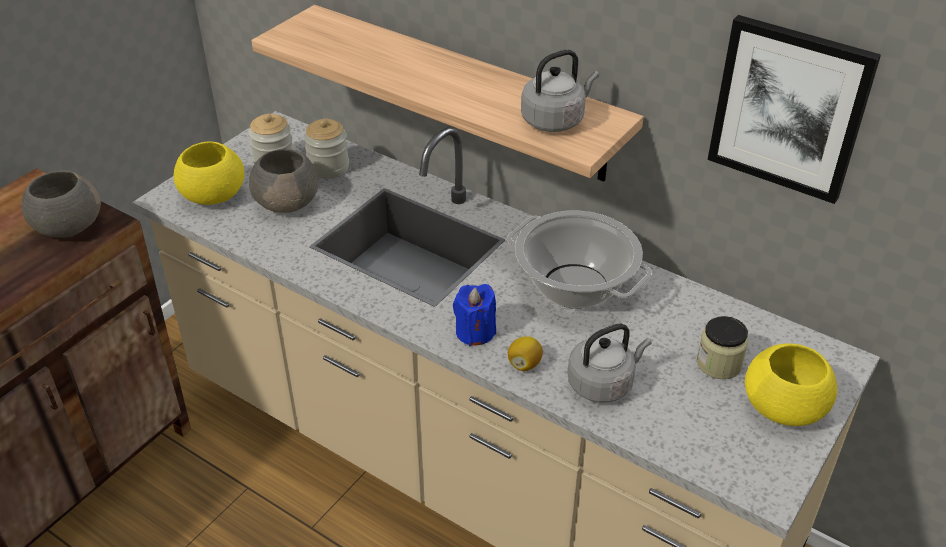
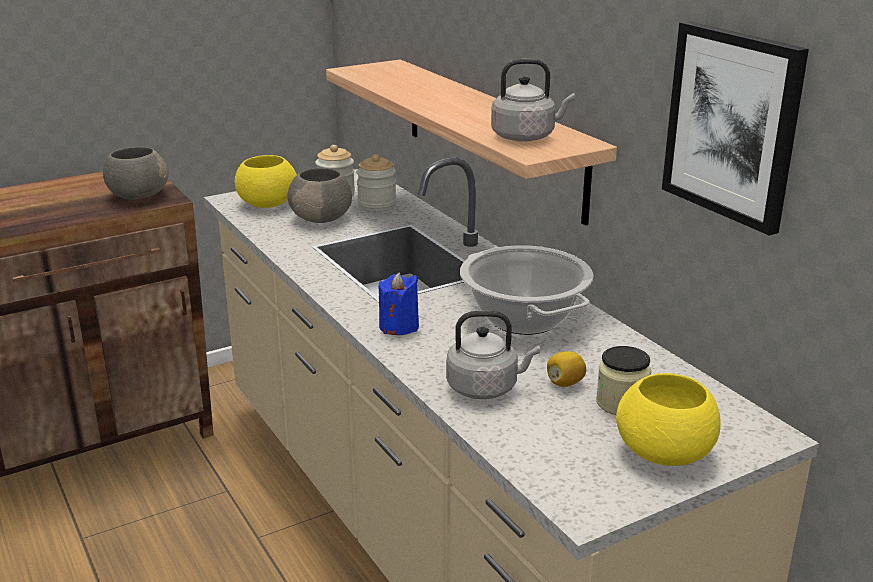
camera: 25 degrees right, 15 degrees down
lemon [508,336,543,371] -> lemon moved to [547,351,586,387]

